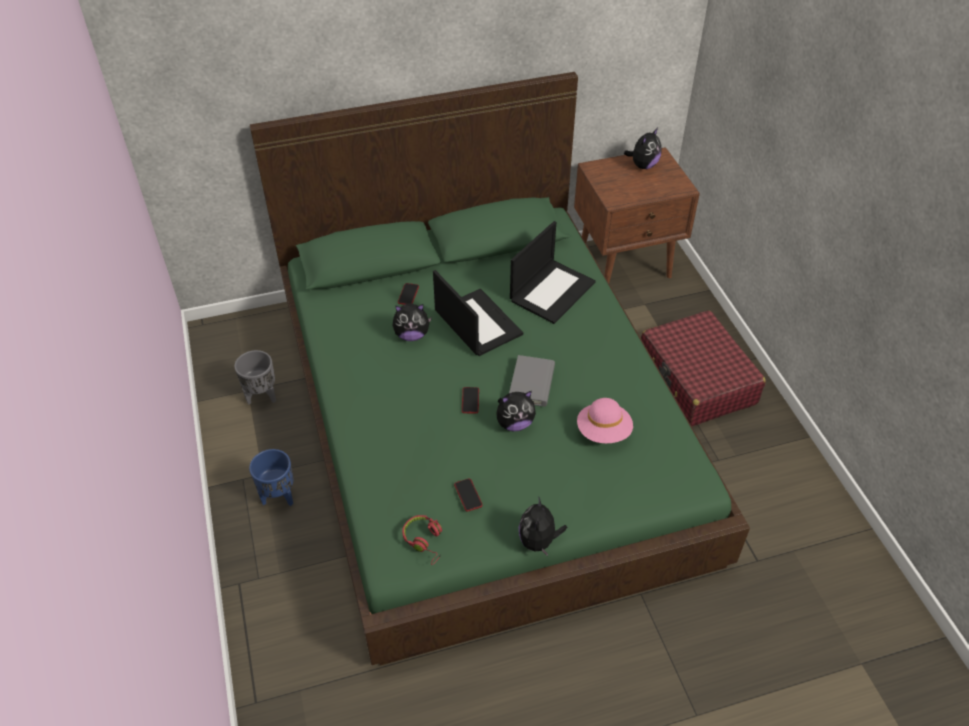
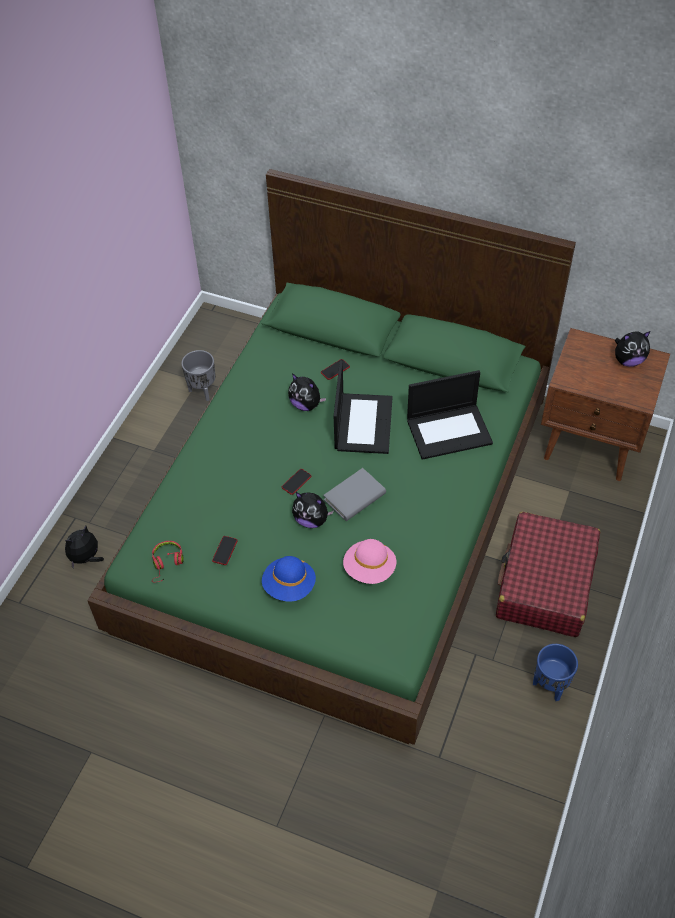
camera: 40 degrees right, 5 degrees up
blue planter [249,449,293,506] -> blue planter moved to [533,644,578,701]
plush toy [519,496,567,556] -> plush toy moved to [65,526,104,569]
none -> blue hat [262,556,316,602]

